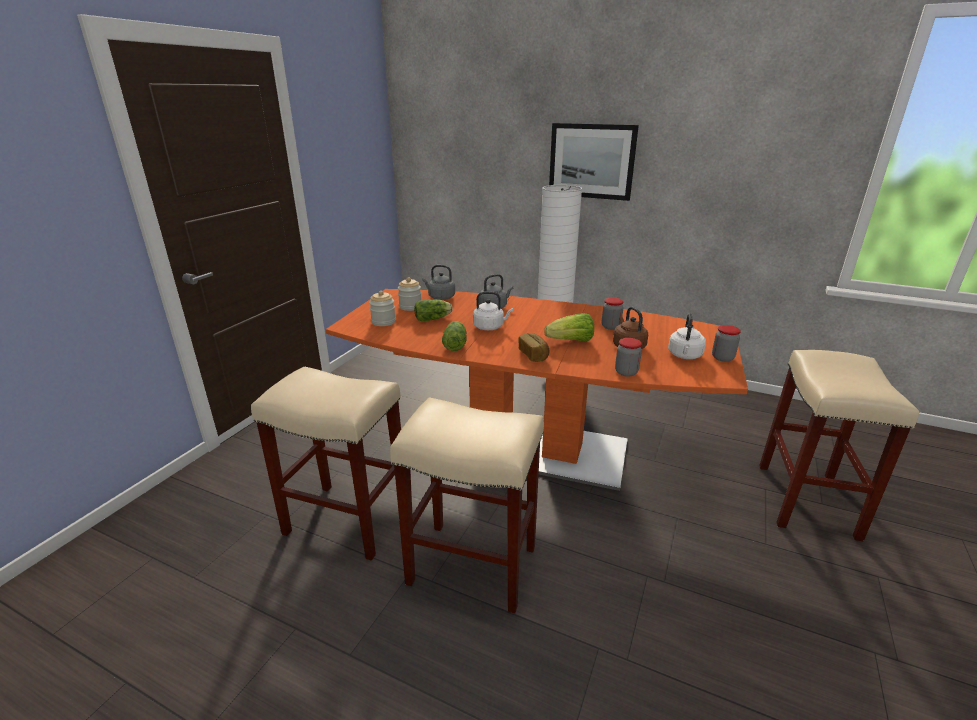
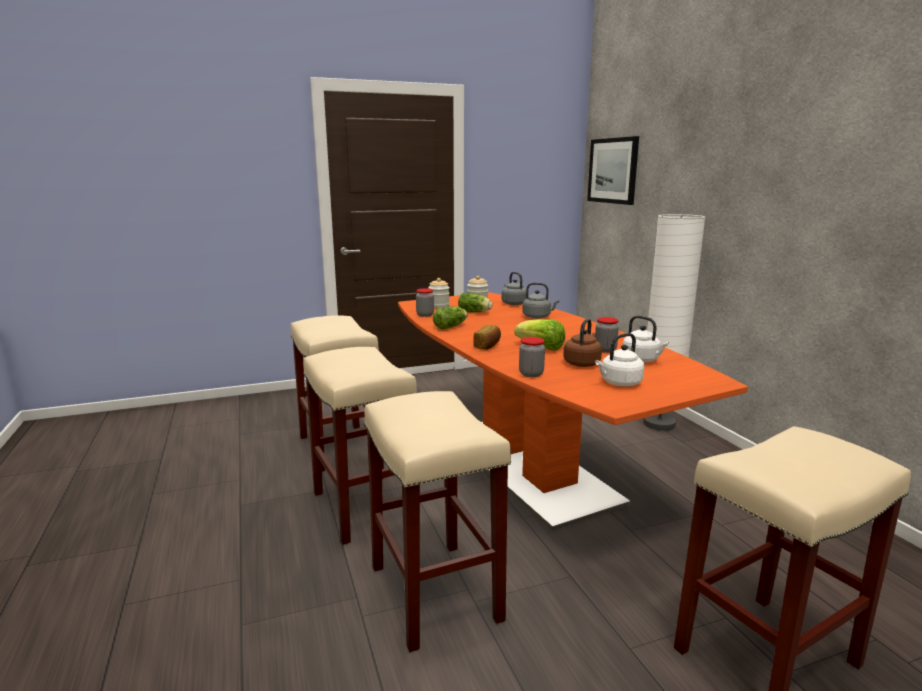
camera: 45 degrees right, 10 degrees down
white kettle [473,291,513,330] -> white kettle moved to [623,315,669,362]
picture [549,123,639,201] -> picture moved to [587,136,639,205]
jar [712,325,741,362] -> jar moved to [416,288,434,317]
none -> beige stool [364,391,511,652]

